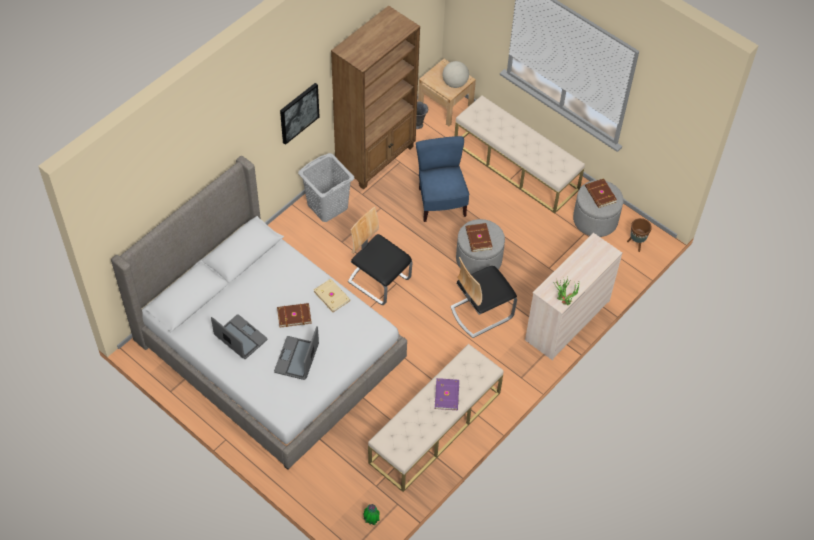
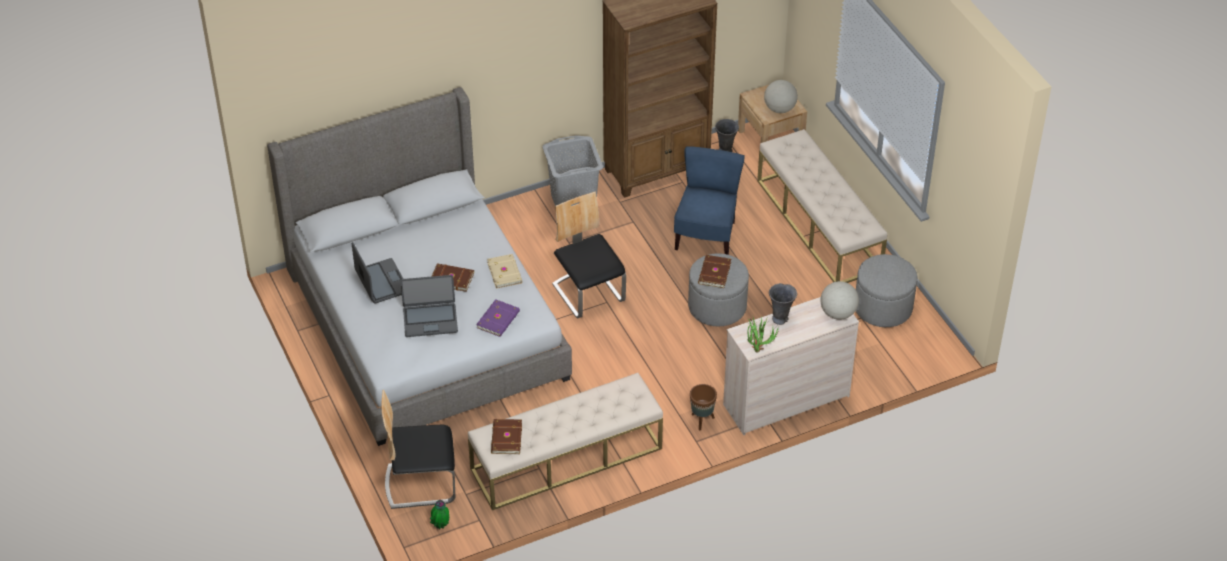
camera: 25 degrees right, 10 degrees down
laptop [274,326,319,380] -> laptop turned 135 degrees counterclockwise [400,275,458,337]
picture [280,83,320,145] -> none
purple book [435,378,459,410] -> purple book moved to [476,299,520,337]
chair [450,257,517,338] -> chair moved to [382,390,455,509]
brown book [585,178,617,208] -> brown book moved to [491,419,522,454]
brown planter [627,218,652,252] -> brown planter moved to [690,384,717,431]
none -> grey vase [769,283,797,325]
none -> globe [820,281,859,320]

